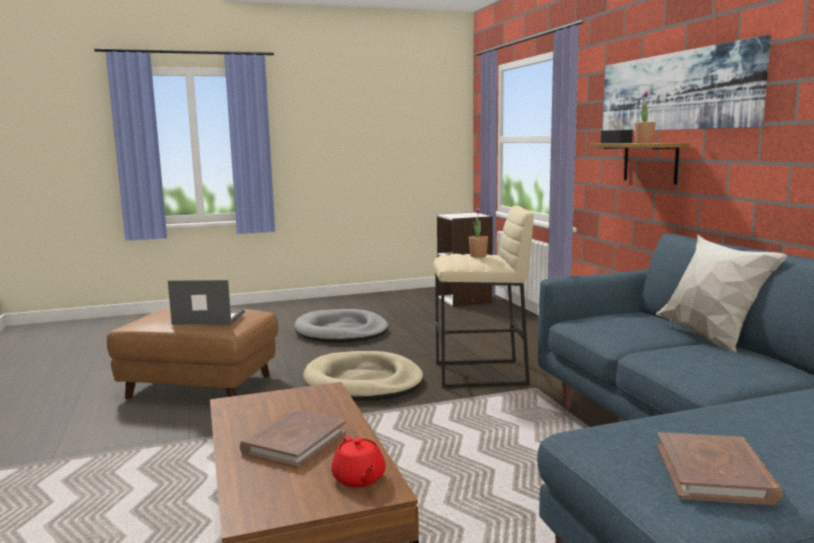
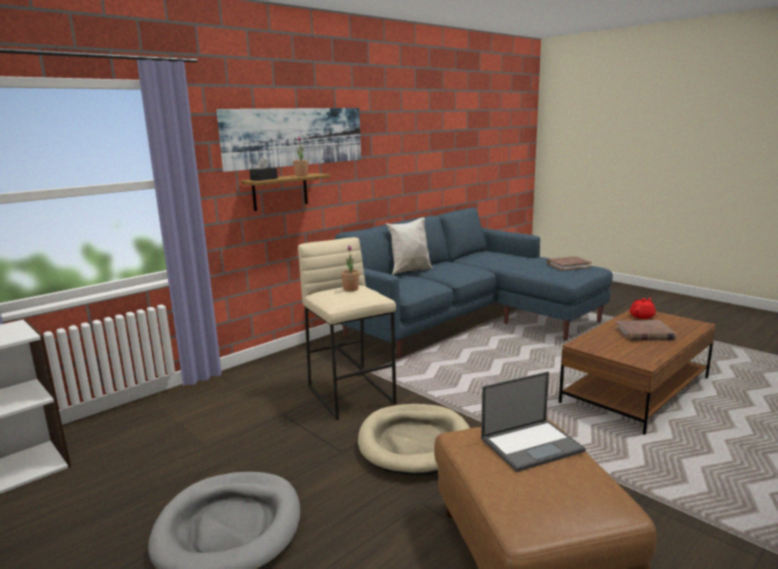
camera: 115 degrees left, 5 degrees up
laptop [168,280,245,324] -> laptop turned 90 degrees counterclockwise [481,372,586,472]

